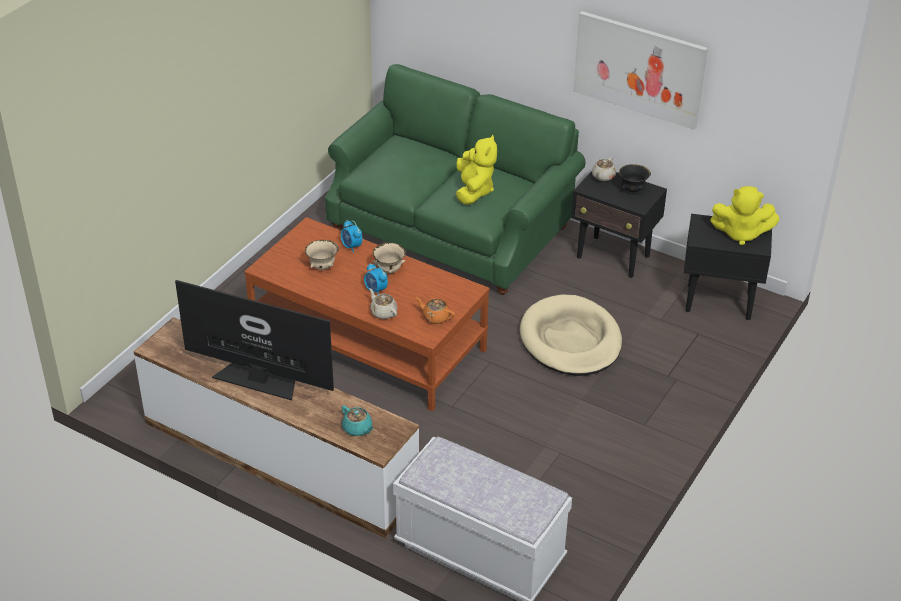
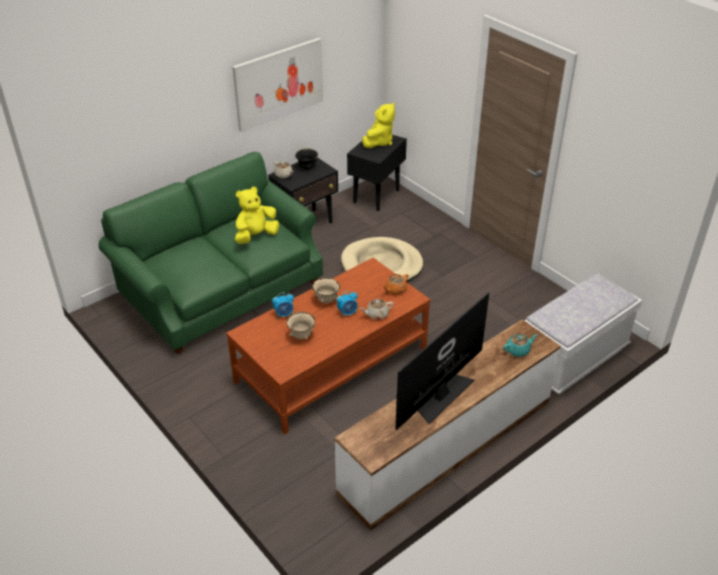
camera: 70 degrees left, 0 degrees up
yellow plush toy [456,134,497,205] -> yellow plush toy turned 60 degrees counterclockwise [235,187,279,244]

